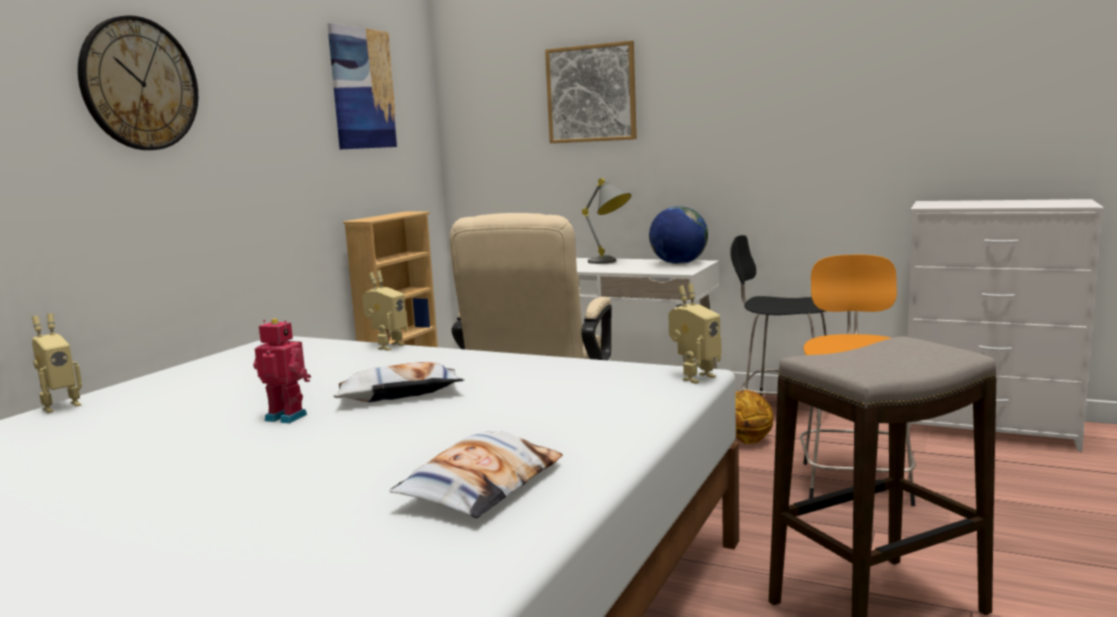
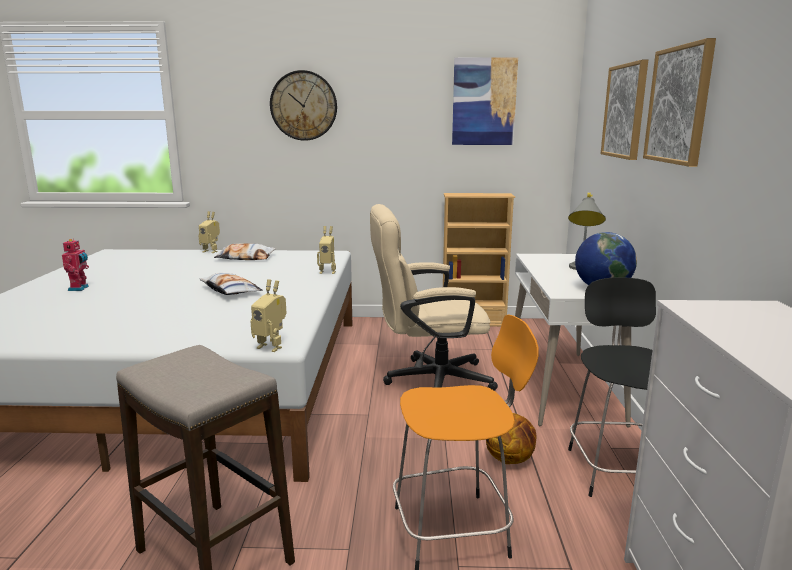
camera: 65 degrees right, 5 degrees up
toy robot [253,319,311,423] -> toy robot moved to [62,238,89,291]
pillow [389,431,563,518] -> pillow moved to [214,243,276,260]
none -> picture [643,38,716,167]

